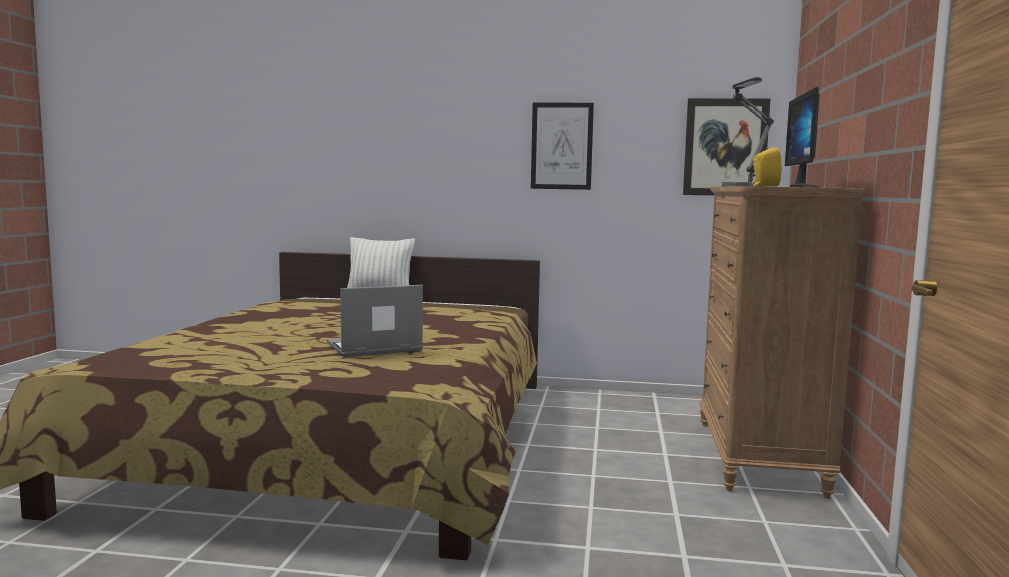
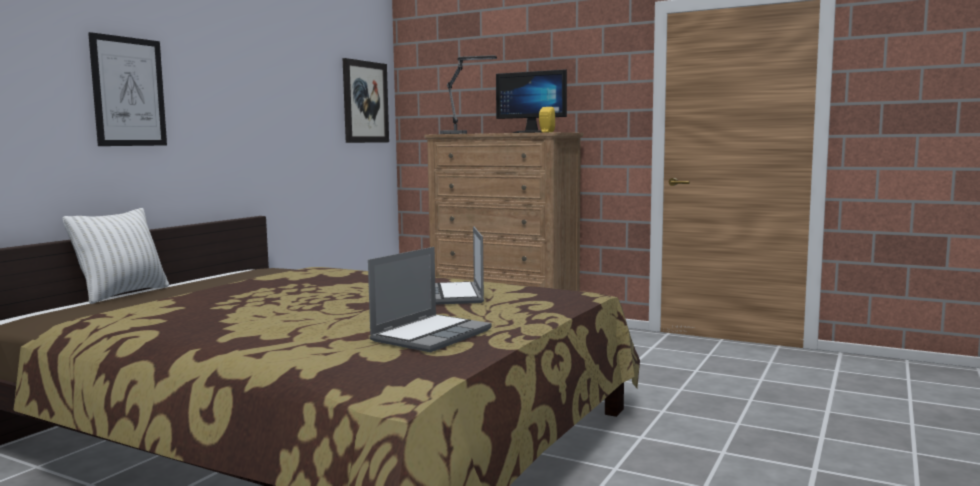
camera: 70 degrees left, 0 degrees up
picture [531,103,594,190] -> picture moved to [88,32,167,146]
none -> laptop [368,247,492,352]

